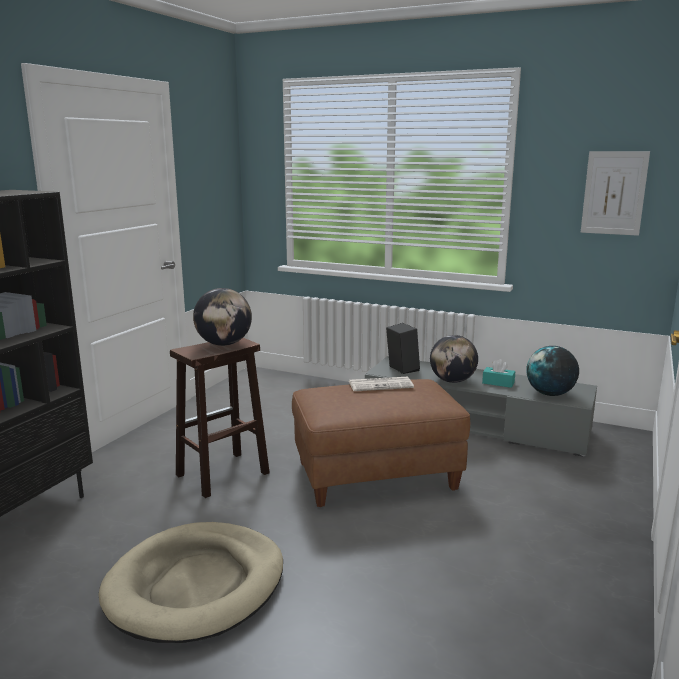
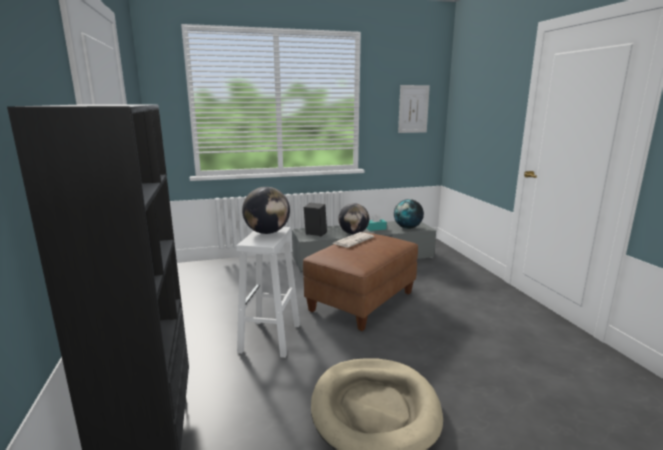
camera: 40 degrees left, 0 degrees up
brown stool [170,338,270,498] -> white stool [237,227,300,358]

